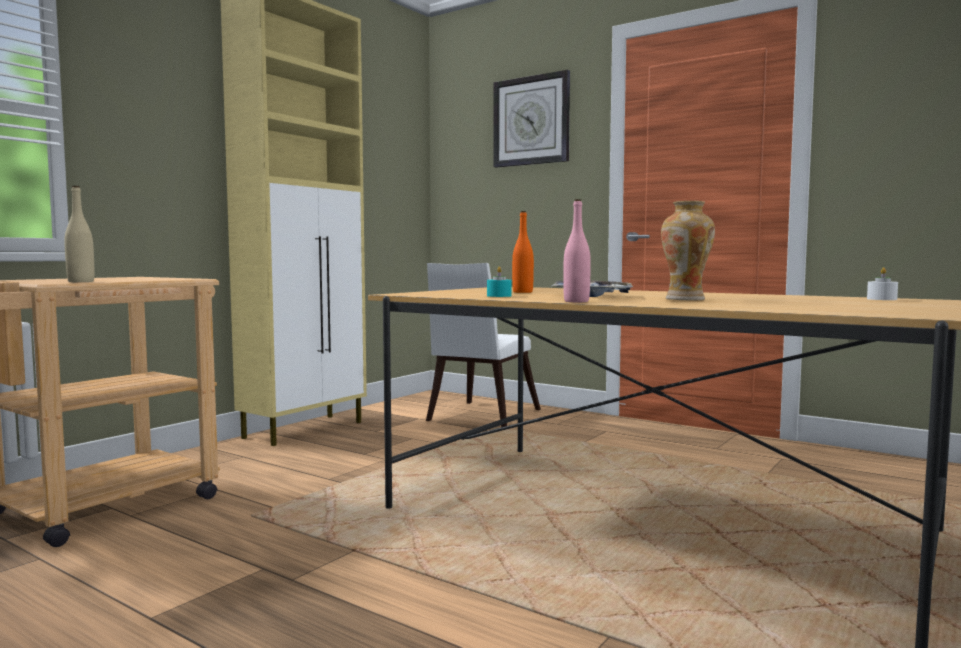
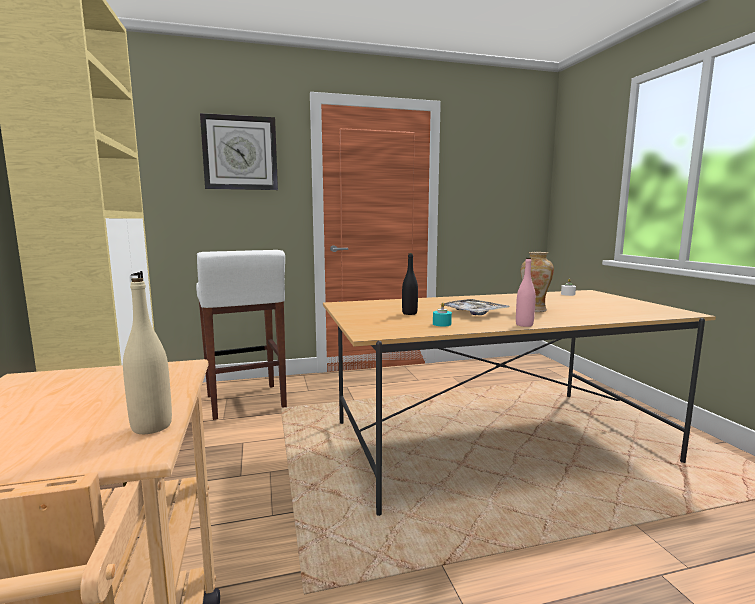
camera: 50 degrees left, 5 degrees up
white chair [426,263,541,427] -> white stool [196,250,287,420]
orange bottle [512,211,534,293] -> black bottle [402,253,418,315]

